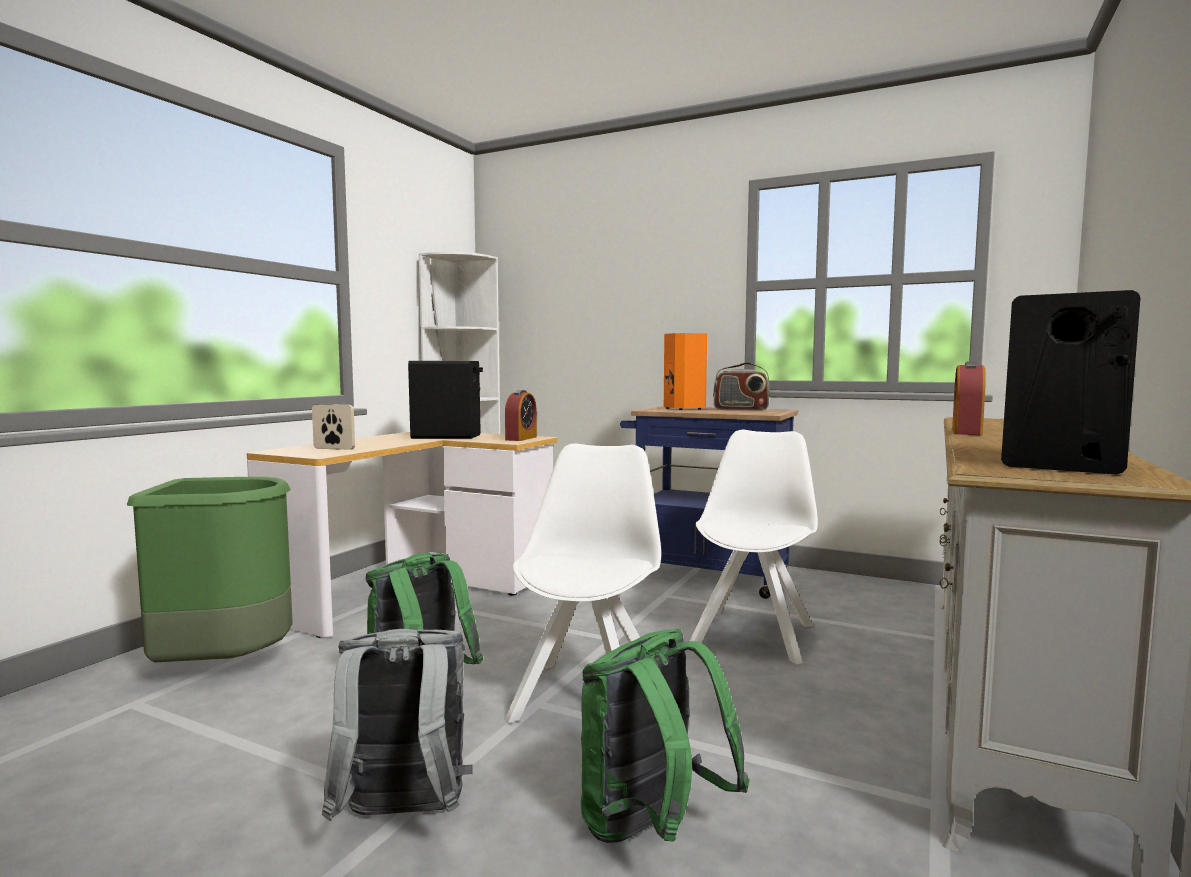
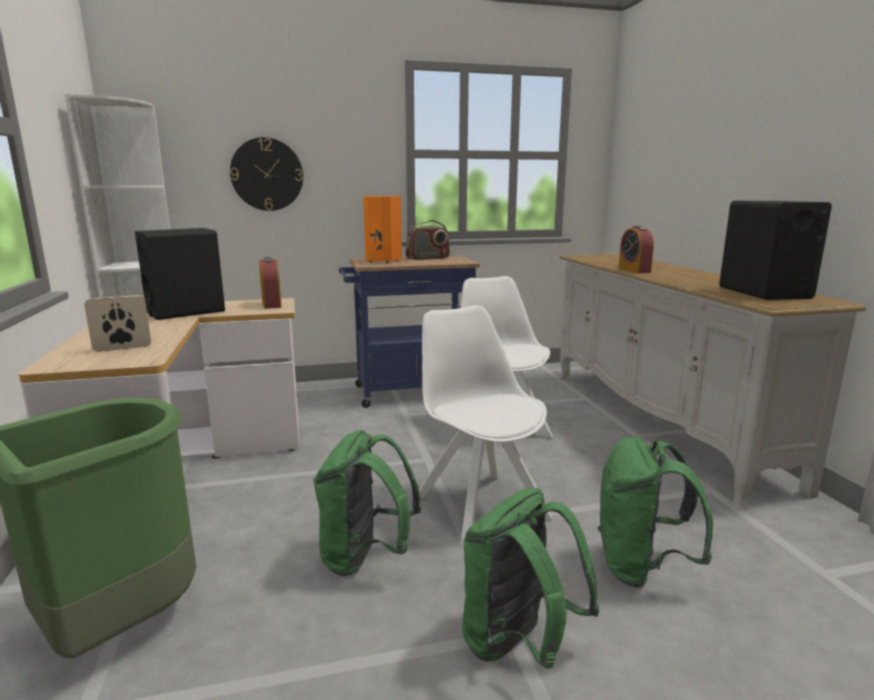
camera: 40 degrees left, 10 degrees up
grey backpack [322,629,472,821] -> green backpack [462,488,599,668]
none -> wall clock [230,137,303,211]

